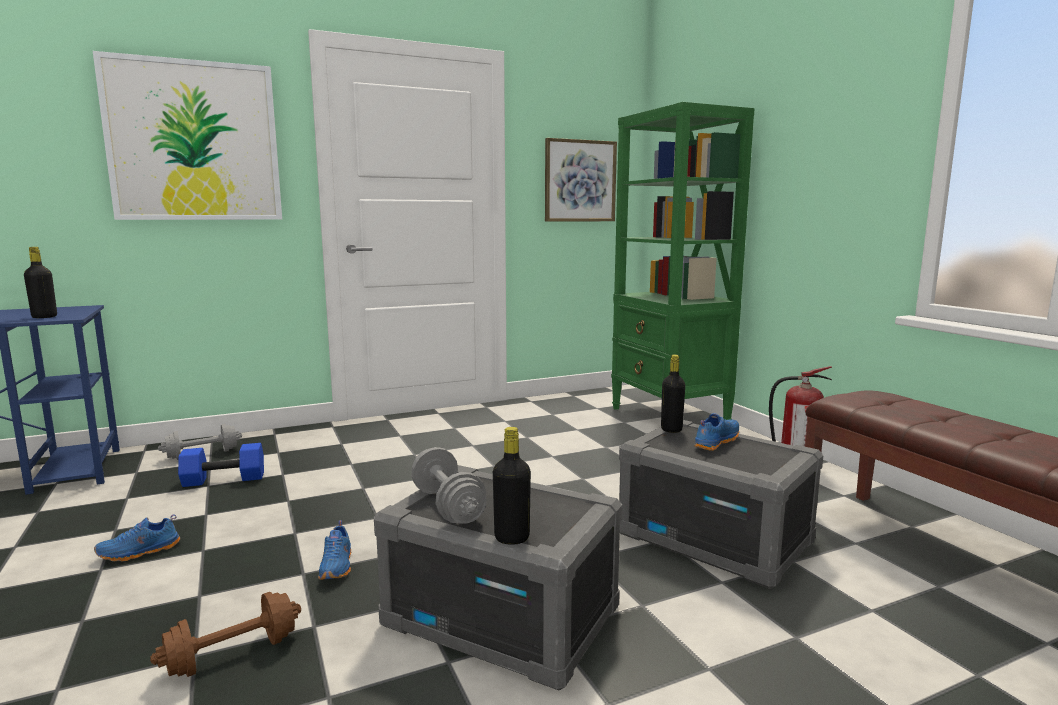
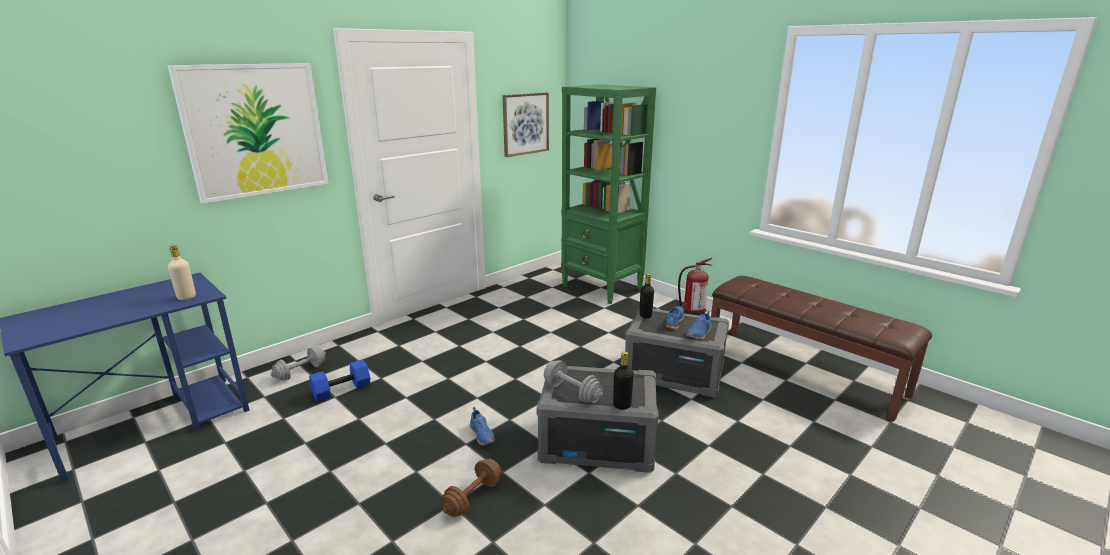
camera: 20 degrees left, 10 degrees up
black bottle [24,247,57,318] -> beige bottle [168,244,196,300]
blue shoe [94,514,180,561] -> blue shoe moved to [686,311,711,339]

